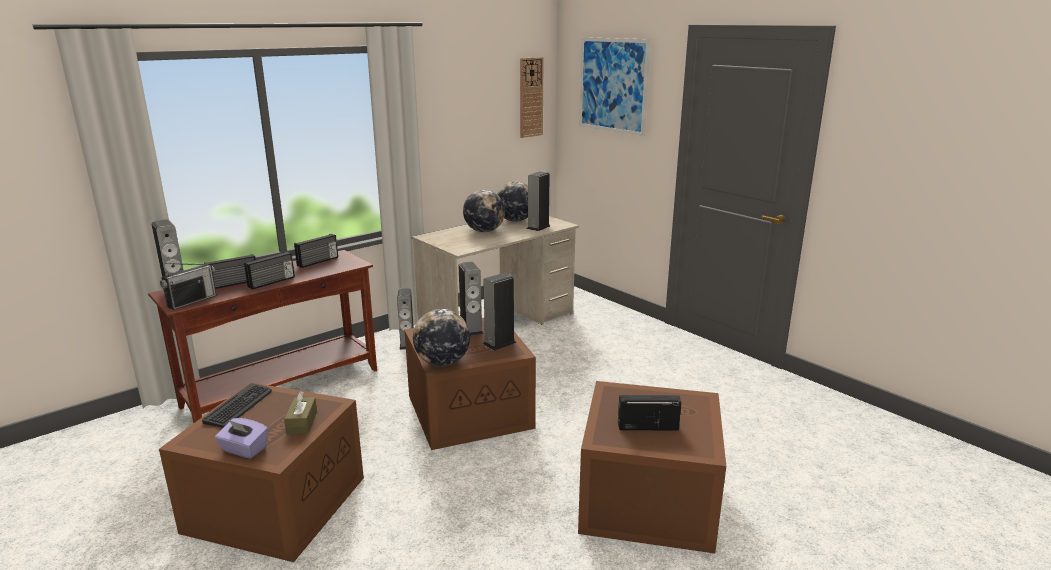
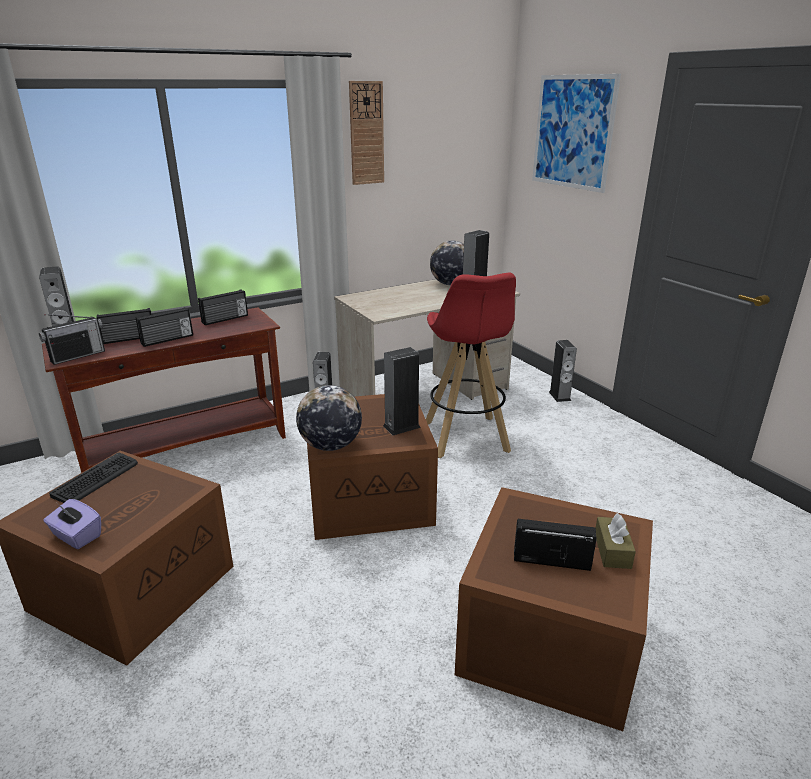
camera: 10 degrees right, 5 degrees up
brown tissue box [284,391,317,434] -> brown tissue box moved to [596,513,636,569]
speaker [459,262,483,336] -> speaker moved to [549,340,577,402]
globe [463,190,505,232] -> none
wall clock [520,57,544,138] -> wall clock moved to [349,81,384,185]
none -> red stool [426,273,516,458]

